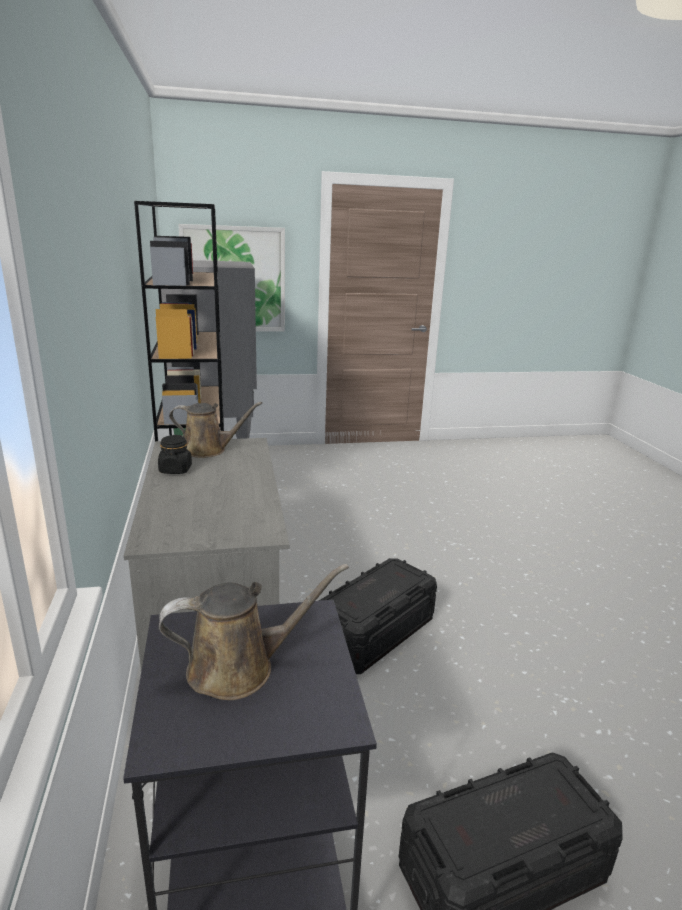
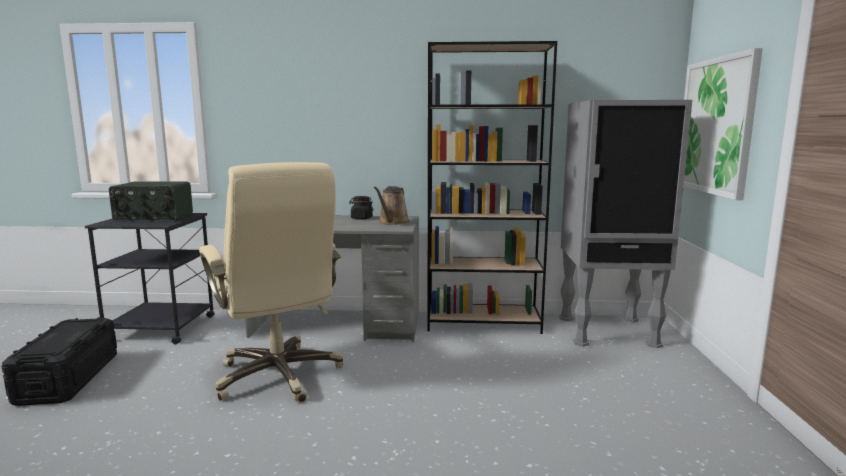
camera: 105 degrees right, 10 degrees down
brown watering can [159,564,349,700] -> radio [109,181,193,222]
black storage box [319,558,437,674] -> beige office chair [199,162,343,403]

